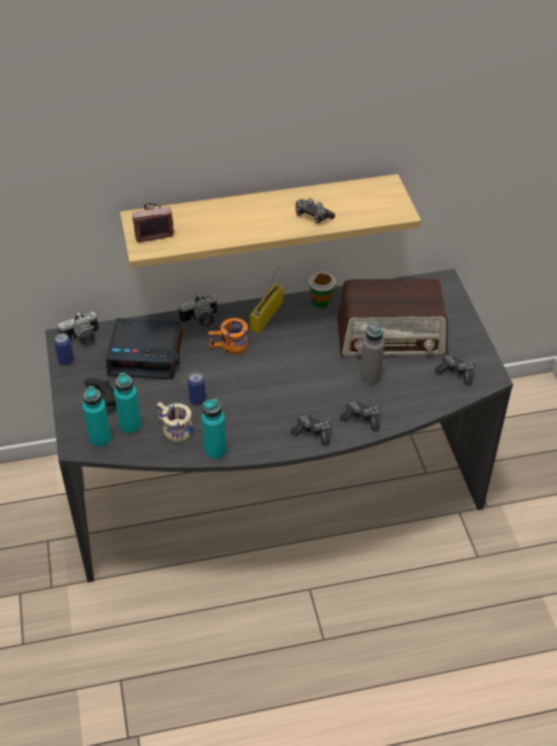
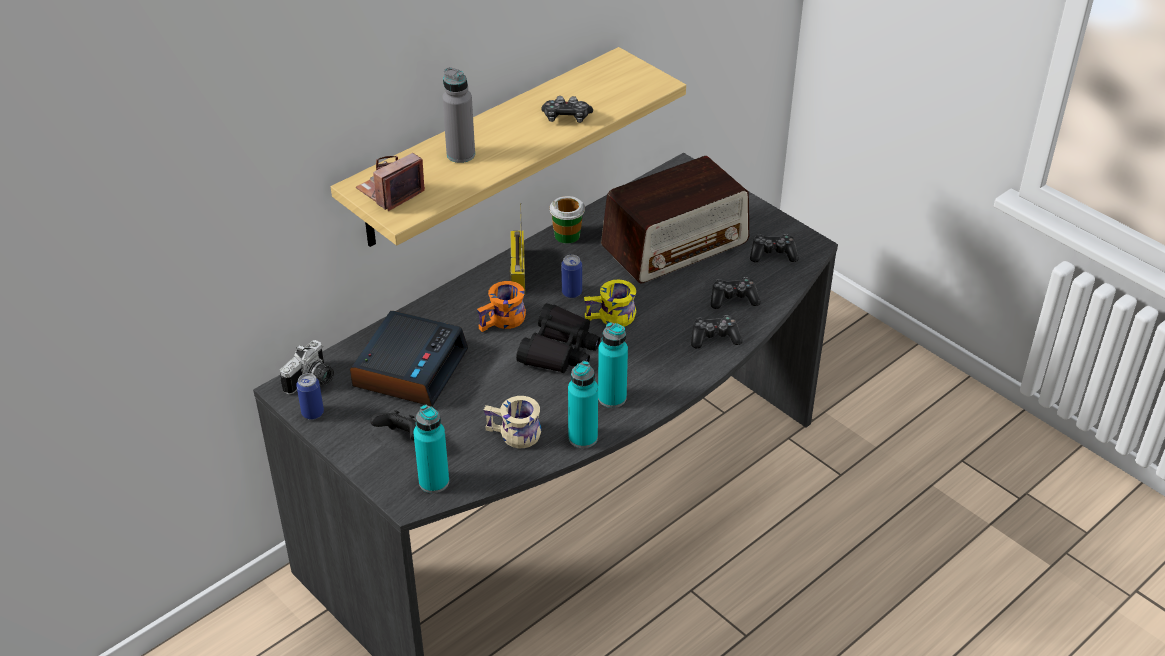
camera: 30 degrees left, 5 degrees down
alarm clock [106,318,182,379] -> alarm clock turned 45 degrees counterclockwise [350,311,468,407]
turquoise bottle [114,372,142,435] -> turquoise bottle moved to [598,322,628,408]
camera [178,294,217,327] -> none
can [188,372,206,405] -> can moved to [561,255,582,298]
game controller [291,413,332,446] -> game controller moved to [711,277,761,309]
grey bottle [360,321,384,385] -> grey bottle moved to [442,67,475,163]
none -> black binoculars [516,303,600,373]
none -> yellow mug [584,279,636,327]

